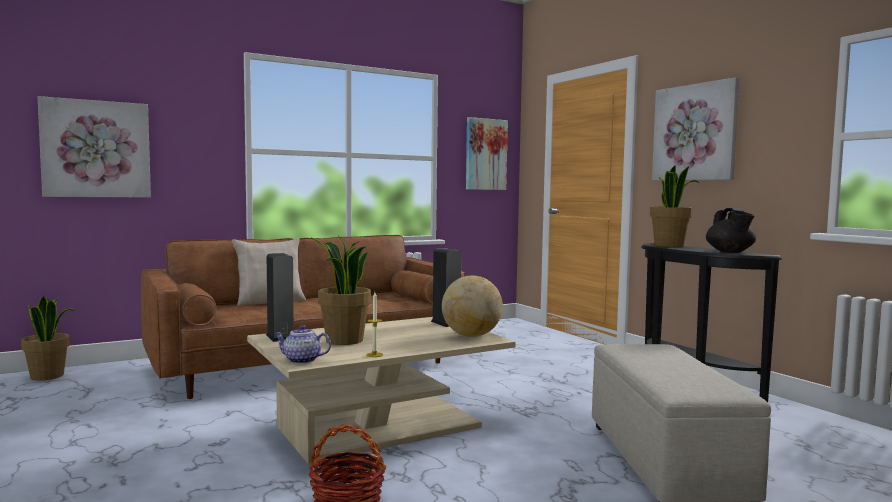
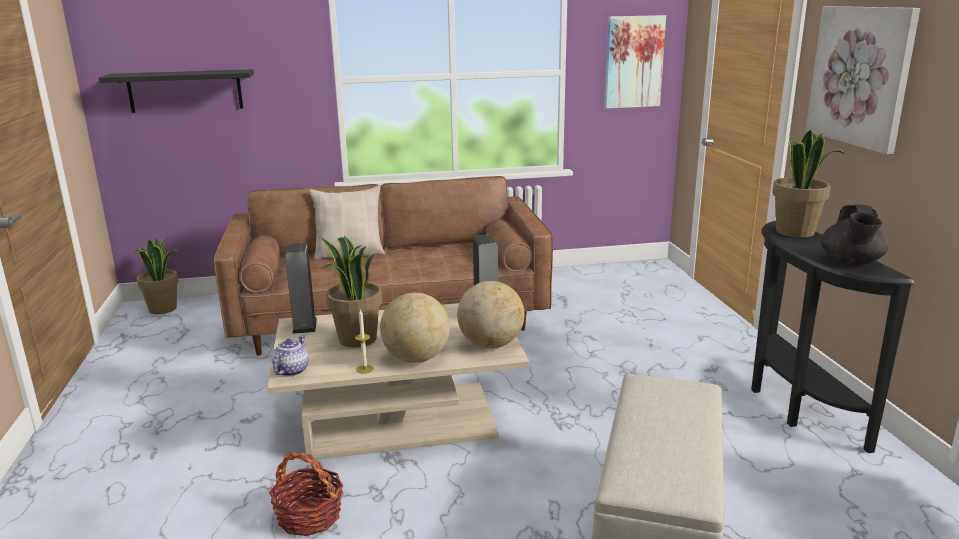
camera: 20 degrees right, 15 degrees up
picture [38,96,151,197] -> black shelf [99,69,254,113]
teapot [274,325,331,364] -> teapot turned 75 degrees clockwise [272,335,309,376]
none -> globe [380,293,450,363]

